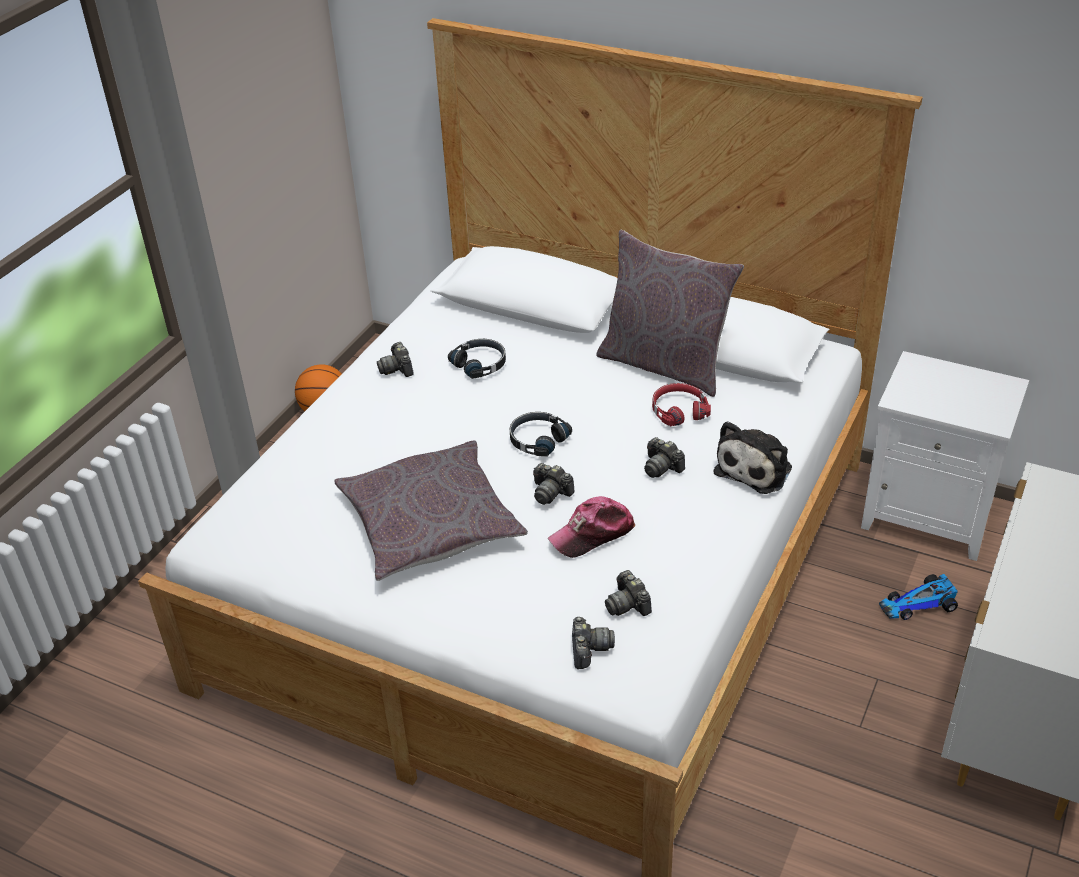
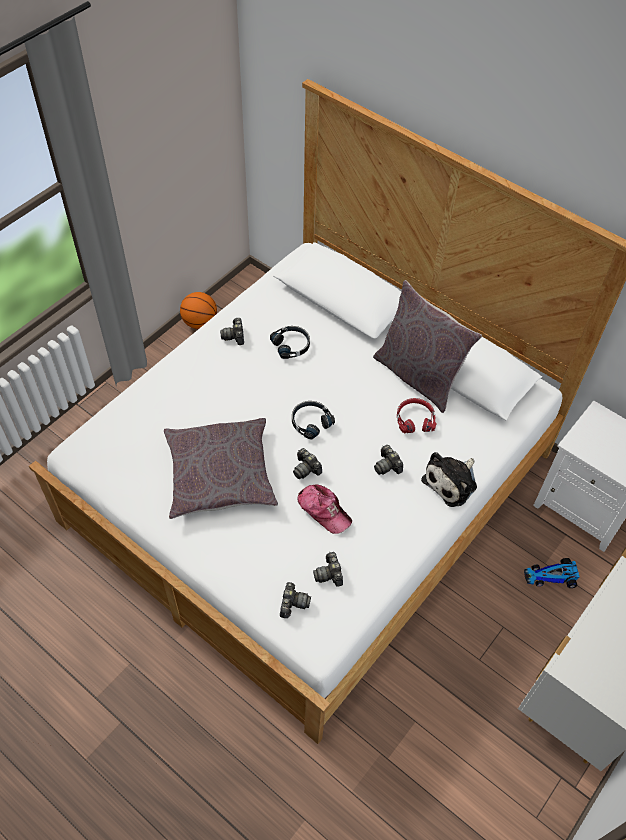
camera: 10 degrees right, 15 degrees up
cap [548,496,635,558] -> cap turned 120 degrees counterclockwise [297,485,352,534]

